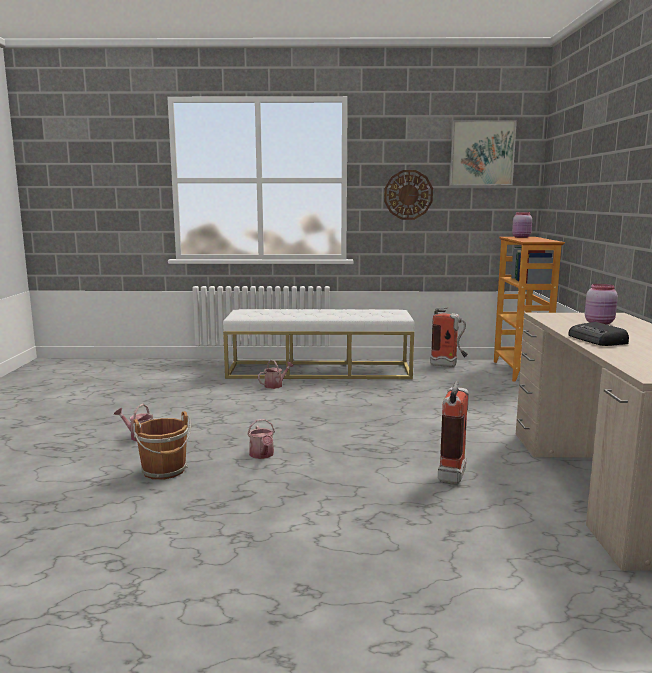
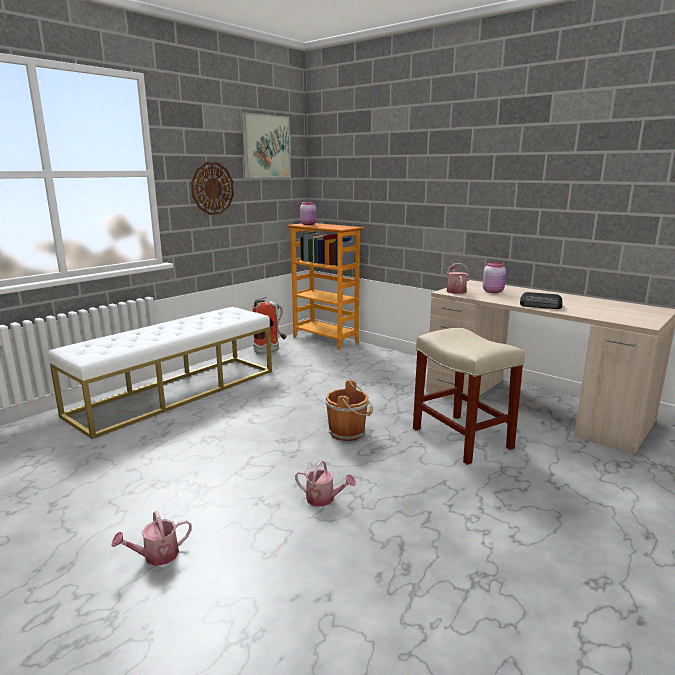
camera: 50 degrees left, 5 degrees up
brown bucket [133,411,191,480] -> brown bucket moved to [325,380,373,441]
watering can [258,360,294,389] -> watering can moved to [447,263,469,294]
fire extinguisher [438,381,469,484] -> beige stool [413,328,525,465]

